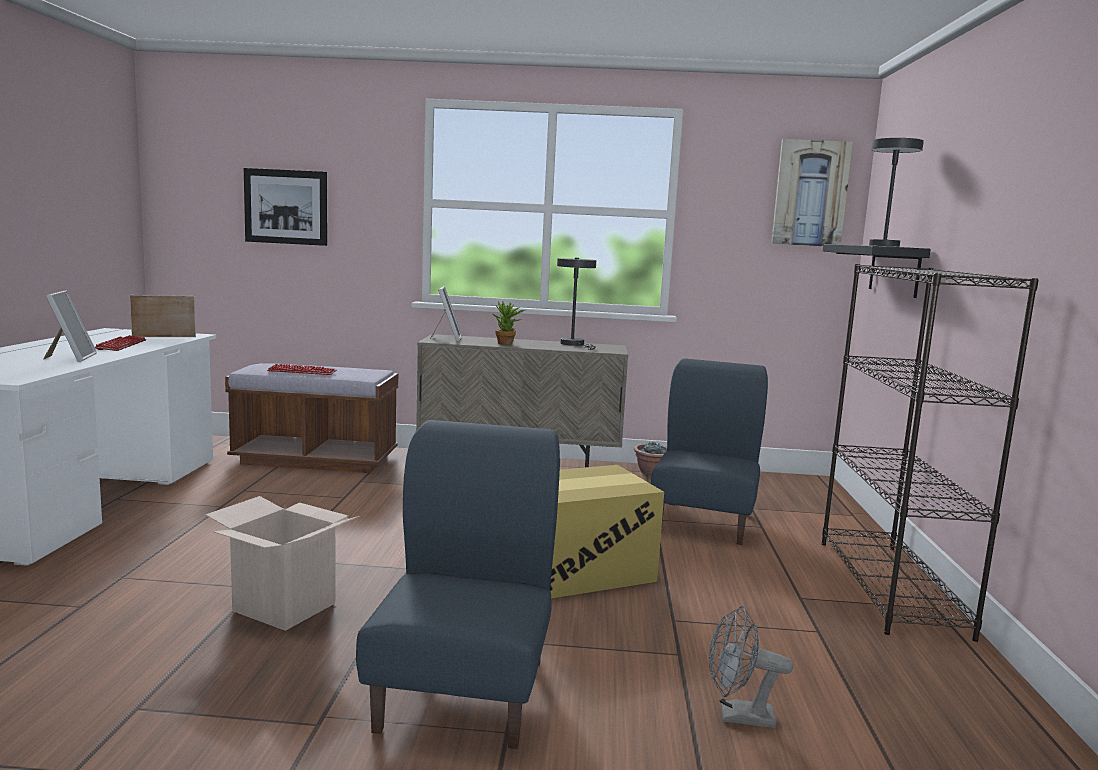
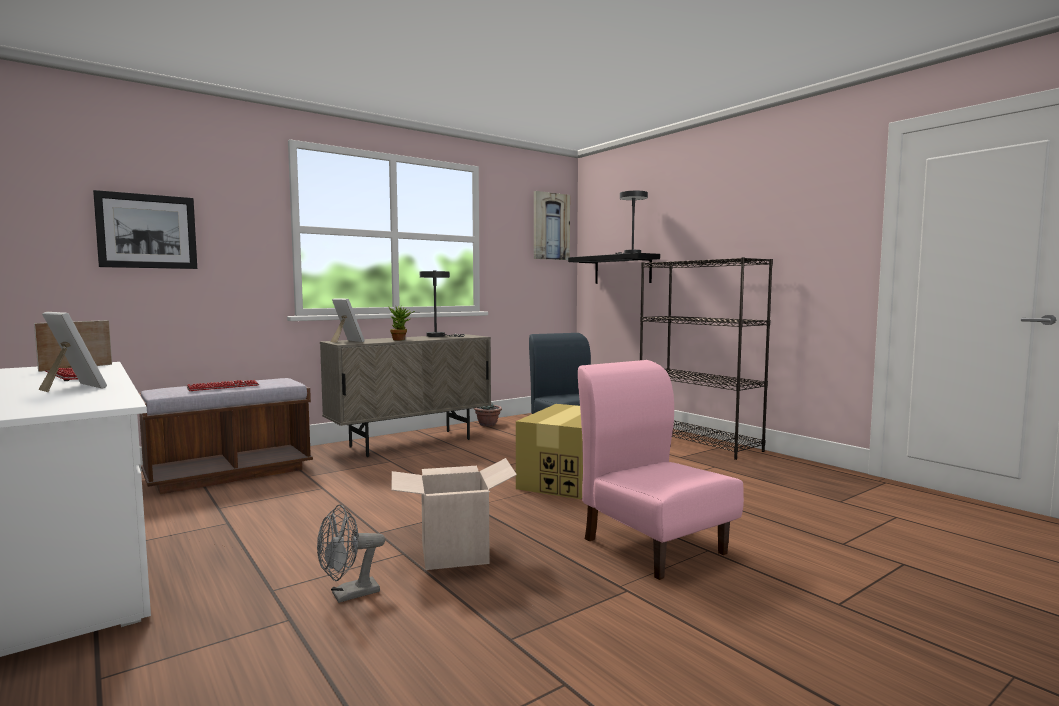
camera: 40 degrees left, 5 degrees down
blue chair [356,420,560,749] -> pink chair [578,360,744,580]
grey fan [709,606,793,728] -> grey fan moved to [317,504,385,603]

